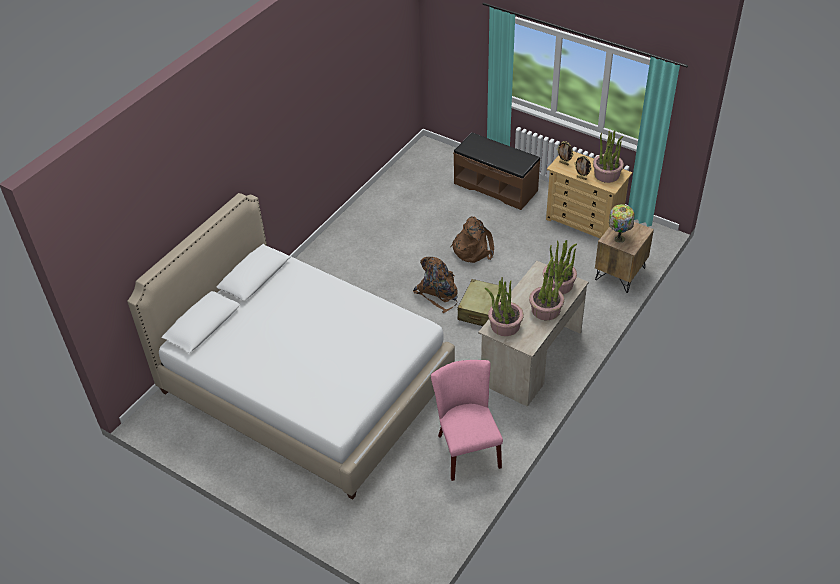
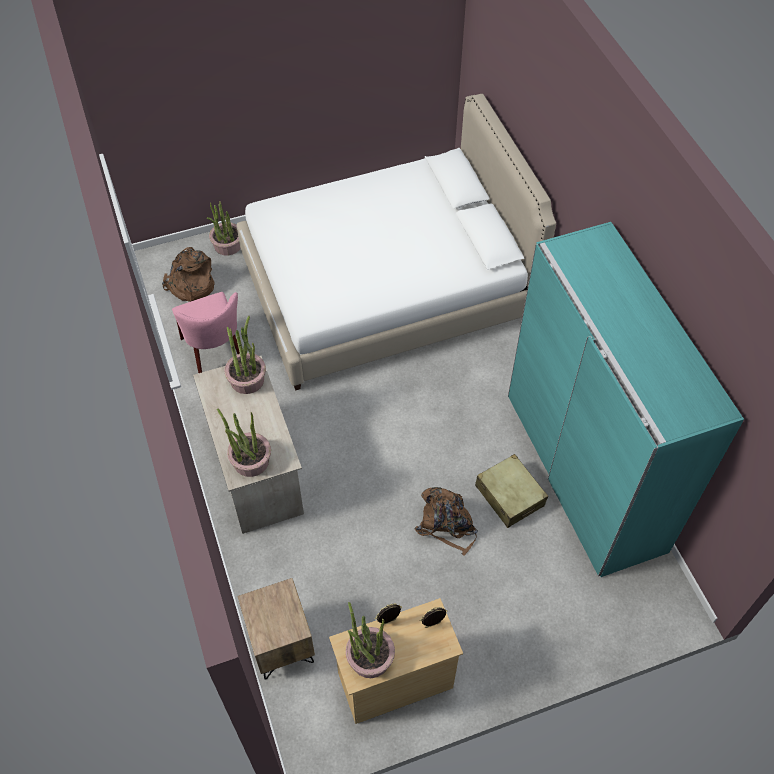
camera: 125 degrees right, 10 degrees up
brown backpack [413,257,458,313] -> brown backpack moved to [162,247,215,302]
pink chair [431,360,503,481] -> pink chair turned 45 degrees clockwise [172,292,240,373]
brown bench [453,132,540,210] -> none
beige suitcase [458,279,507,326] -> beige suitcase moved to [475,454,548,528]
potted plant [529,257,572,320] -> potted plant moved to [207,202,240,255]
table lamp [609,204,635,243] -> none
none -> turquoise wardrobe [508,222,744,577]

